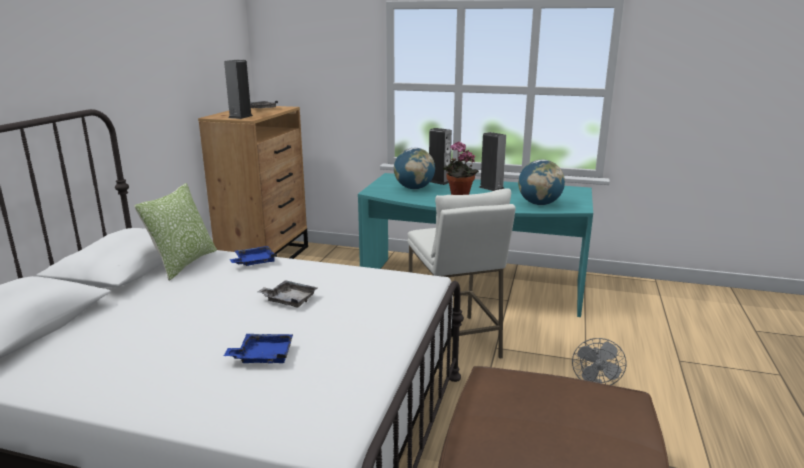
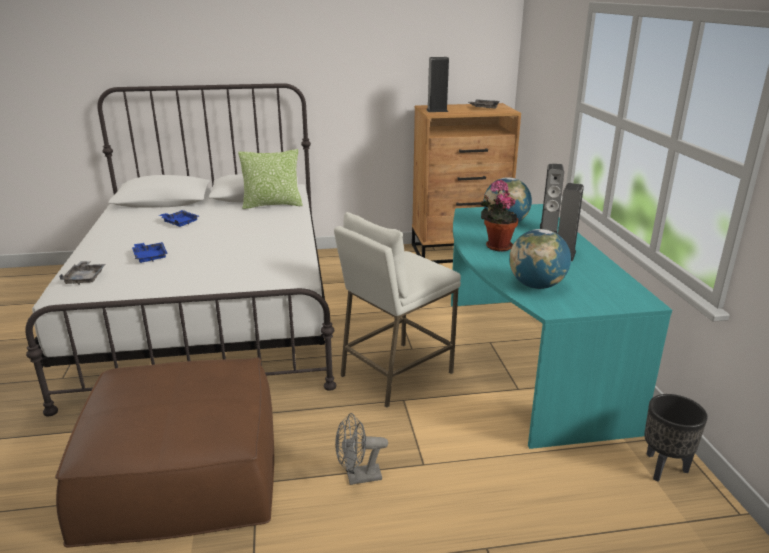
camera: 65 degrees right, 5 degrees up
blue tray [230,246,277,266] -> blue tray moved to [159,210,199,227]
grey tray [258,280,318,308] -> grey tray moved to [59,261,106,285]
none -> black planter [644,394,708,482]

